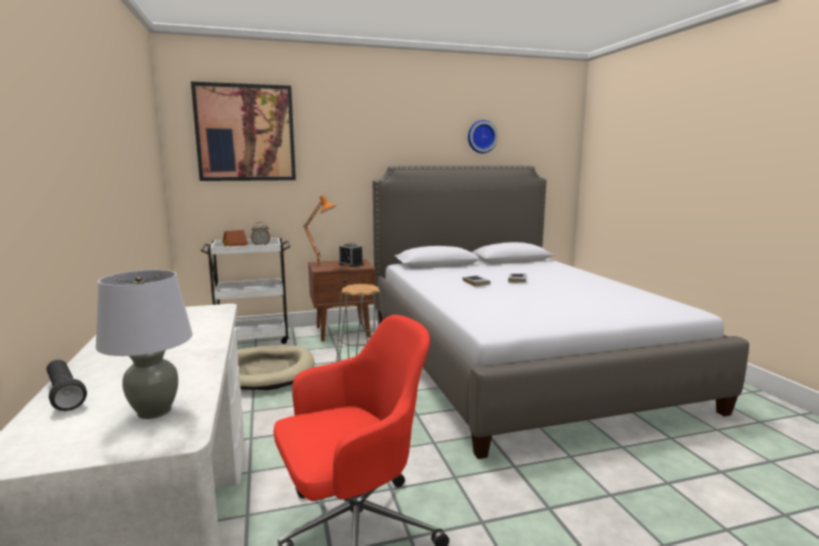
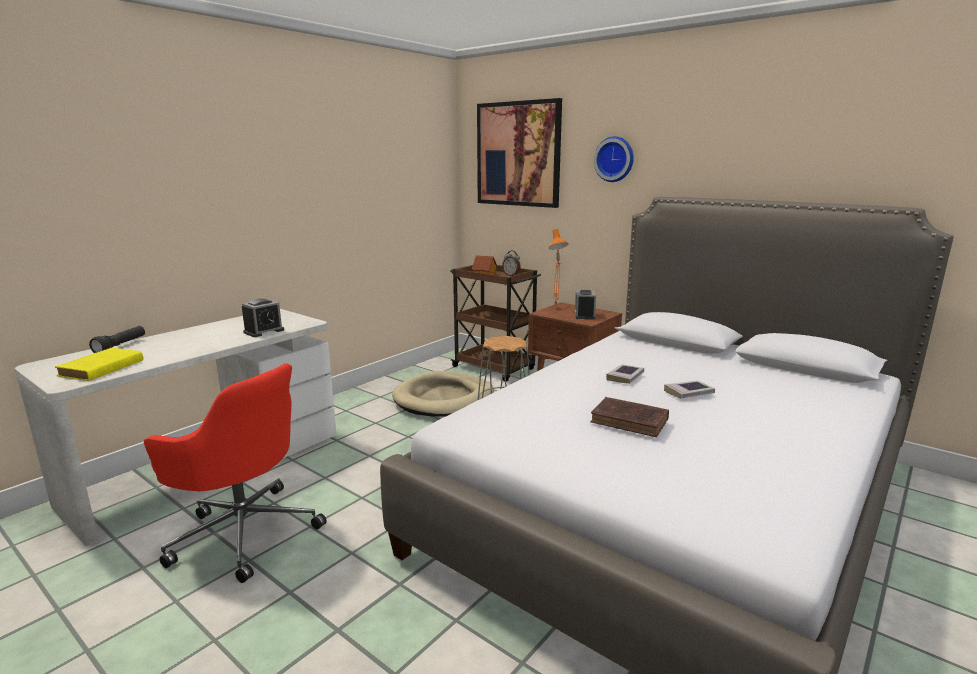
camera: 55 degrees right, 5 degrees up
grey table lamp [96,270,192,419] -> yellow book [55,348,144,381]
white cart [200,238,290,344] -> brown cart [450,265,541,382]
wall clock [468,120,498,153] -> wall clock moved to [594,136,634,182]
none -> alarm clock [242,299,284,337]
none -> brown book [590,397,669,437]

